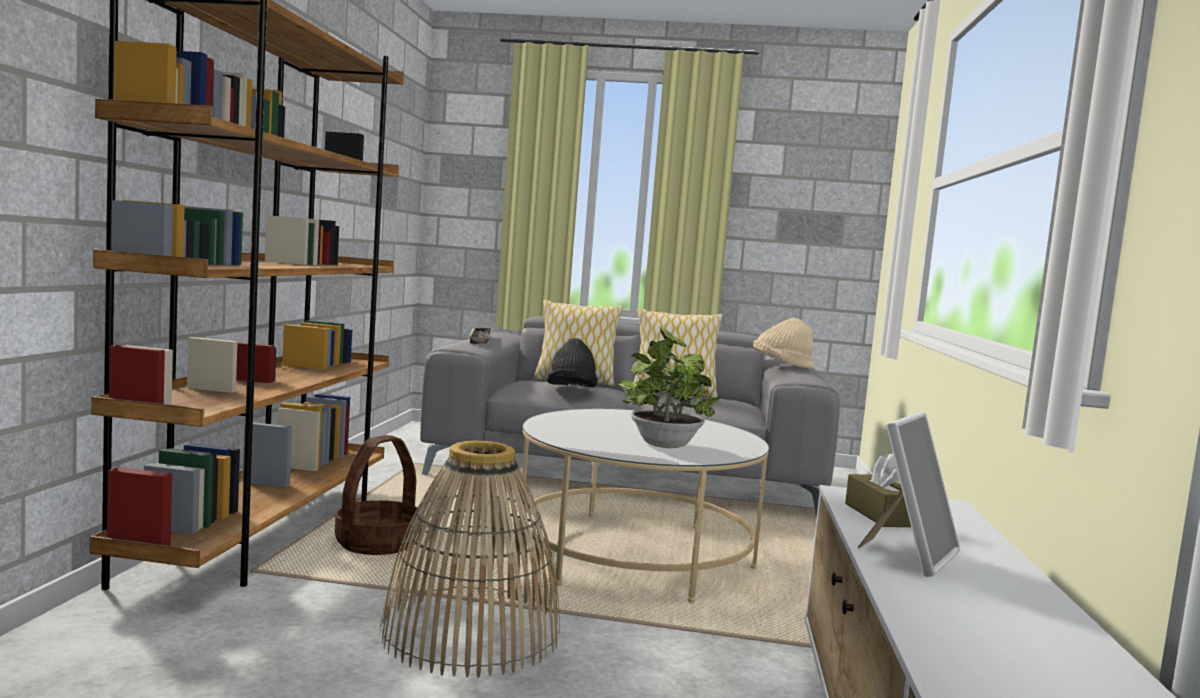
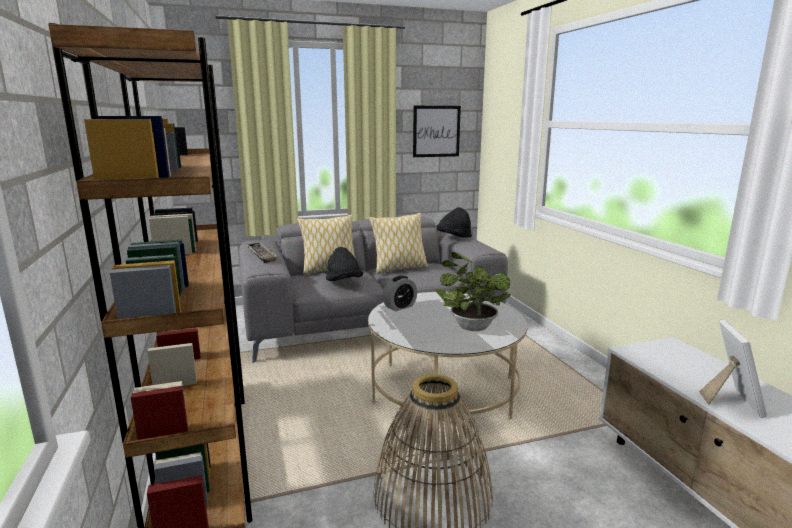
camera: 25 degrees left, 10 degrees up
basket [335,435,422,555] -> none
beige hat [753,318,813,369] -> black hat [436,207,472,238]
brown tissue box [845,454,911,527] -> none
none -> alarm clock [383,275,417,311]
none -> picture [413,106,461,157]

